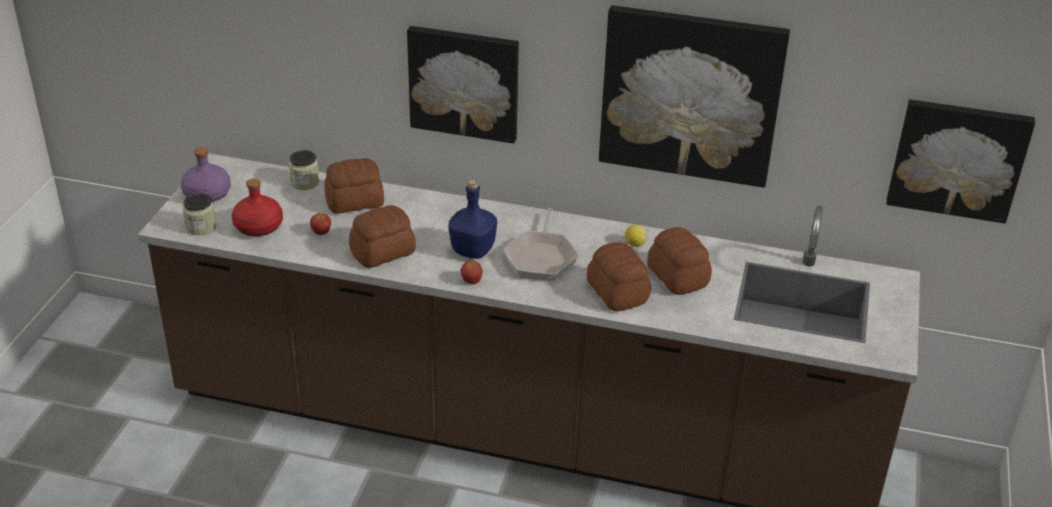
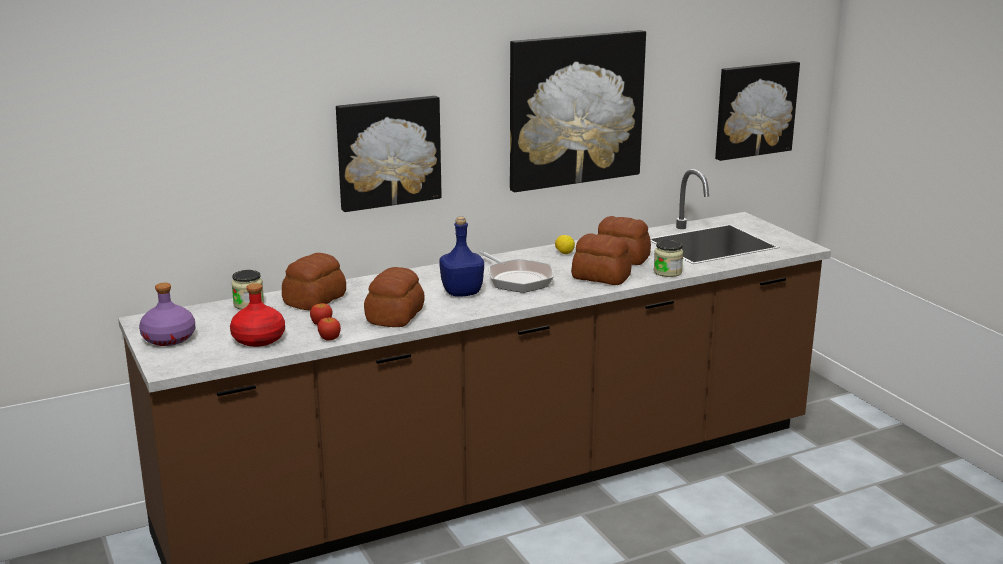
camera: 40 degrees left, 15 degrees down
jar [183,193,217,235] -> jar moved to [654,240,683,277]
apple [460,261,483,284] -> apple moved to [318,317,341,340]

